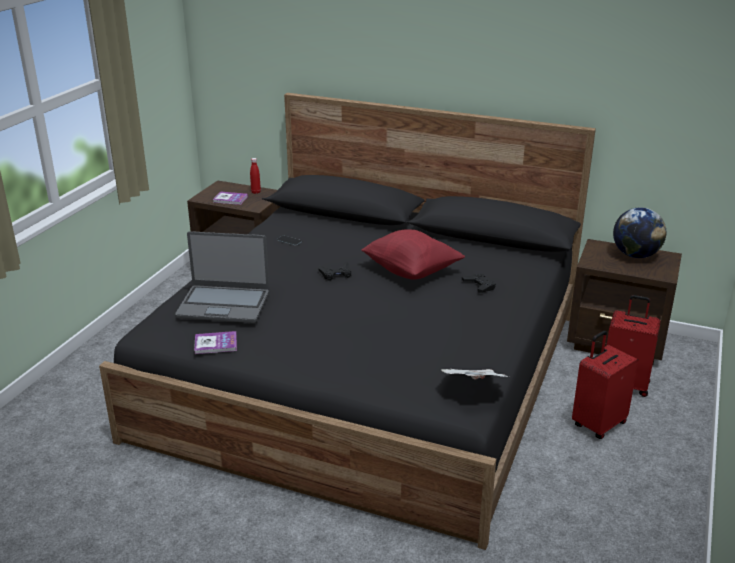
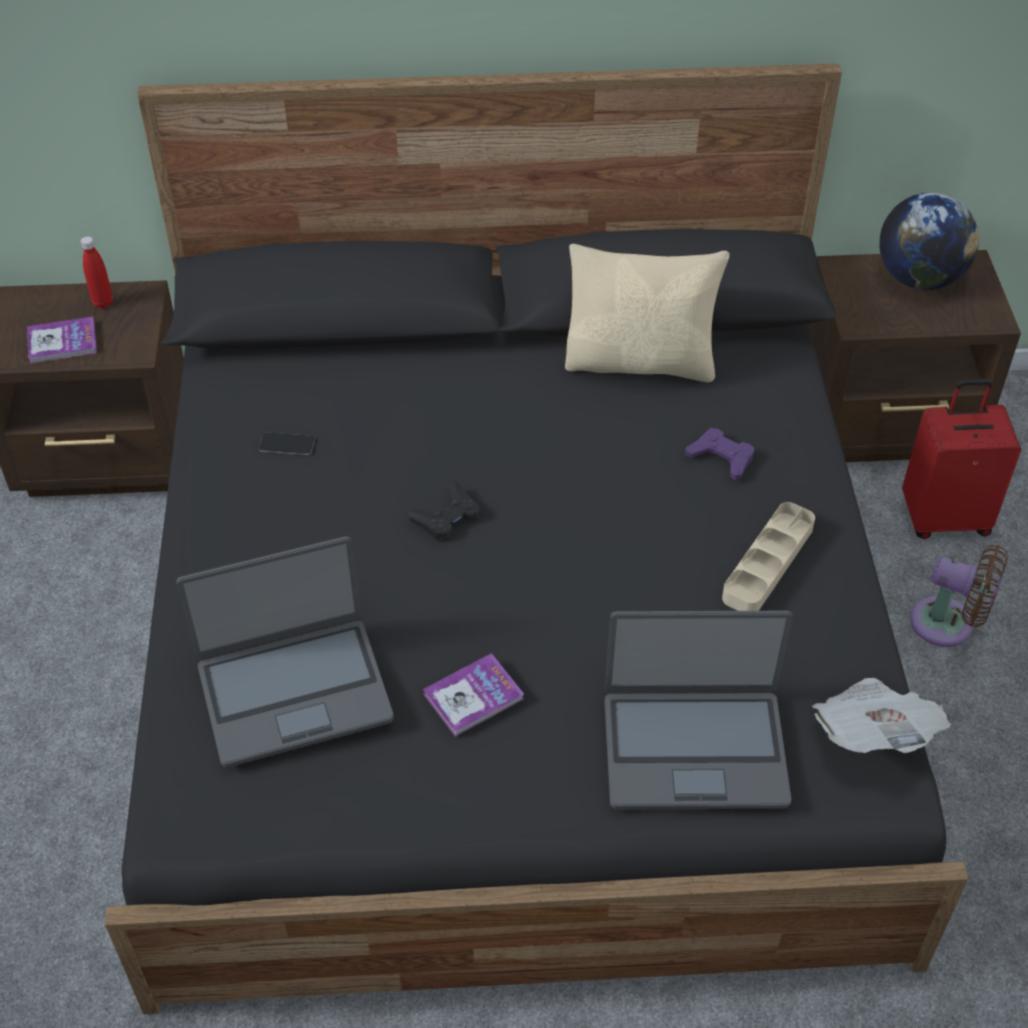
camera: 25 degrees left, 20 degrees up
book [194,331,237,354] -> book moved to [423,653,524,737]
red pillow [361,229,465,280] -> none
black game controller [462,273,496,293] -> purple game controller [686,428,754,480]
red suitcase [572,331,638,439] -> brown fan [910,545,1008,647]
none -> beige pillow [565,244,730,382]
none -> laptop [605,611,793,809]
none -> beige tray [722,502,815,611]

